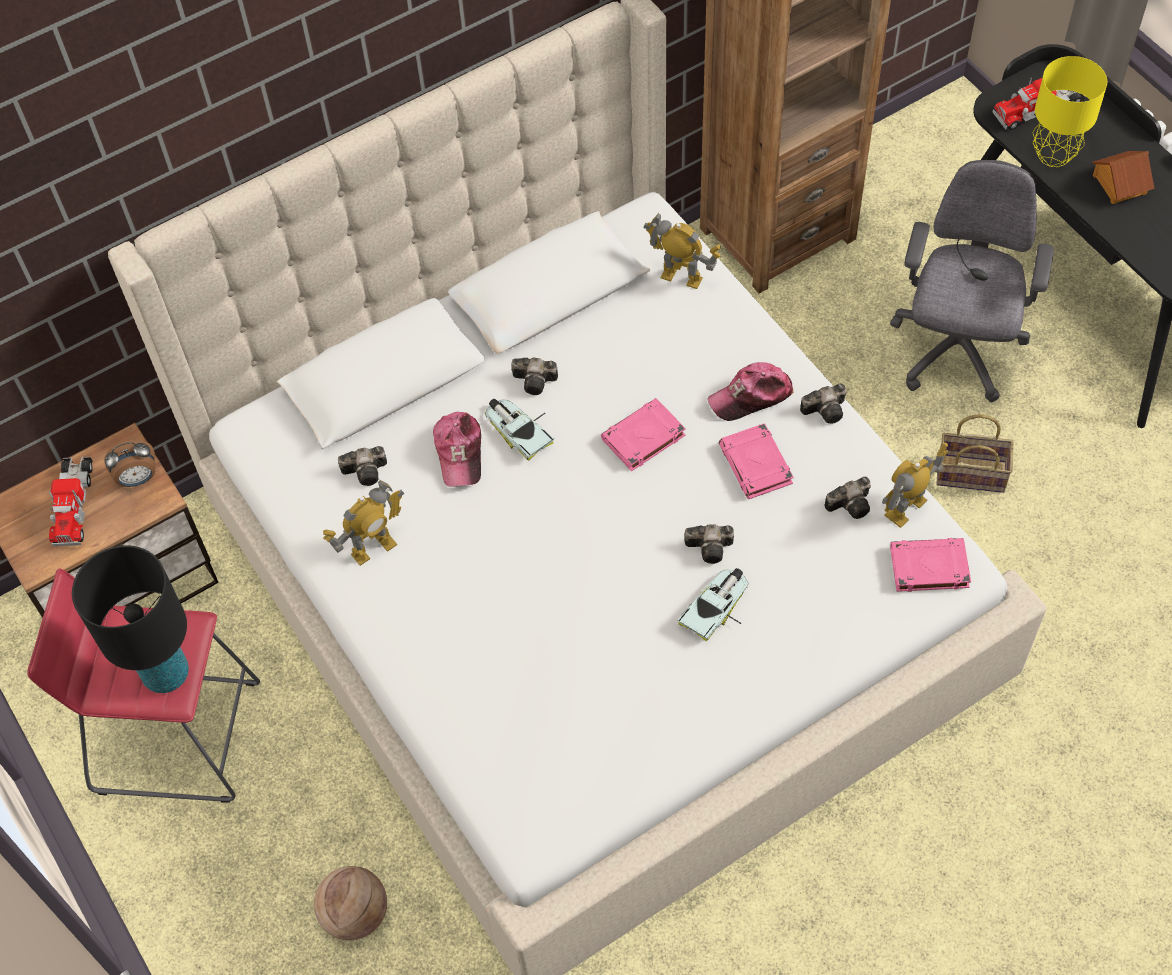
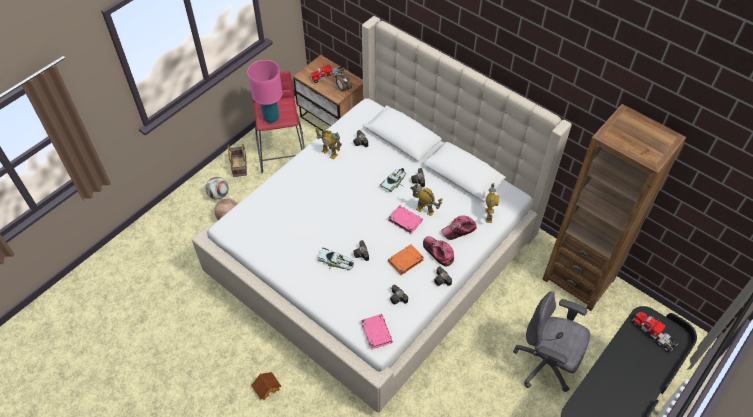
camera: 70 degrees right, 5 degrees down
black table lamp [72,545,189,693] -> pink table lamp [247,60,282,123]
cap [433,412,481,487] -> cap moved to [441,216,477,240]
pink book [719,423,794,499] -> orange book [388,244,424,275]
toy robot [882,442,948,528] -> toy robot moved to [411,183,443,216]
grey office chair [890,160,1054,402] -> grey office chair turned 150 degrees counterclockwise [513,291,590,392]
basket [936,414,1014,493] -> basket moved to [228,144,247,177]
yellow table lamp [1033,56,1107,167] -> none
toy house [1092,151,1154,204] -> toy house moved to [251,372,281,400]
none -> football [205,177,229,200]

